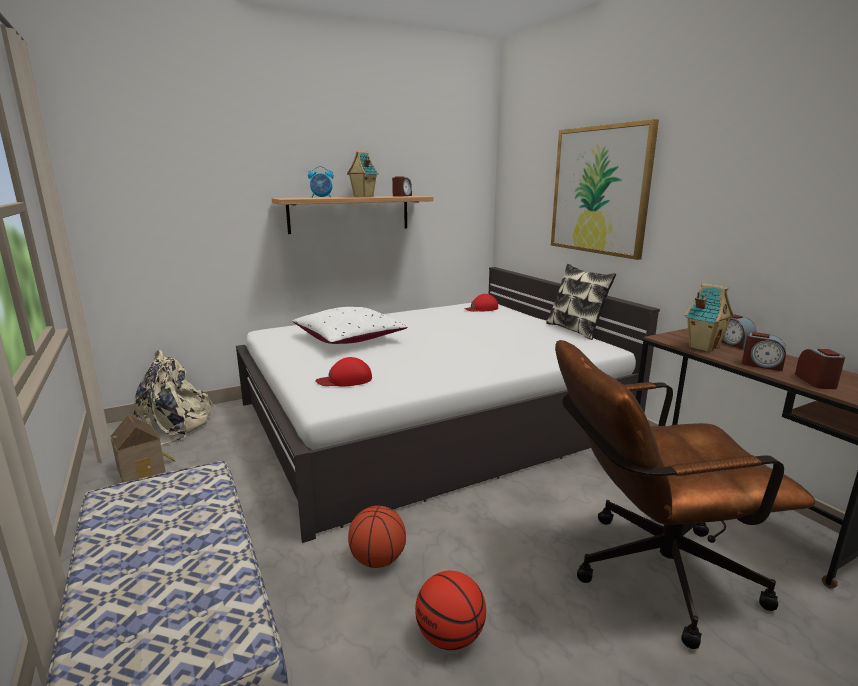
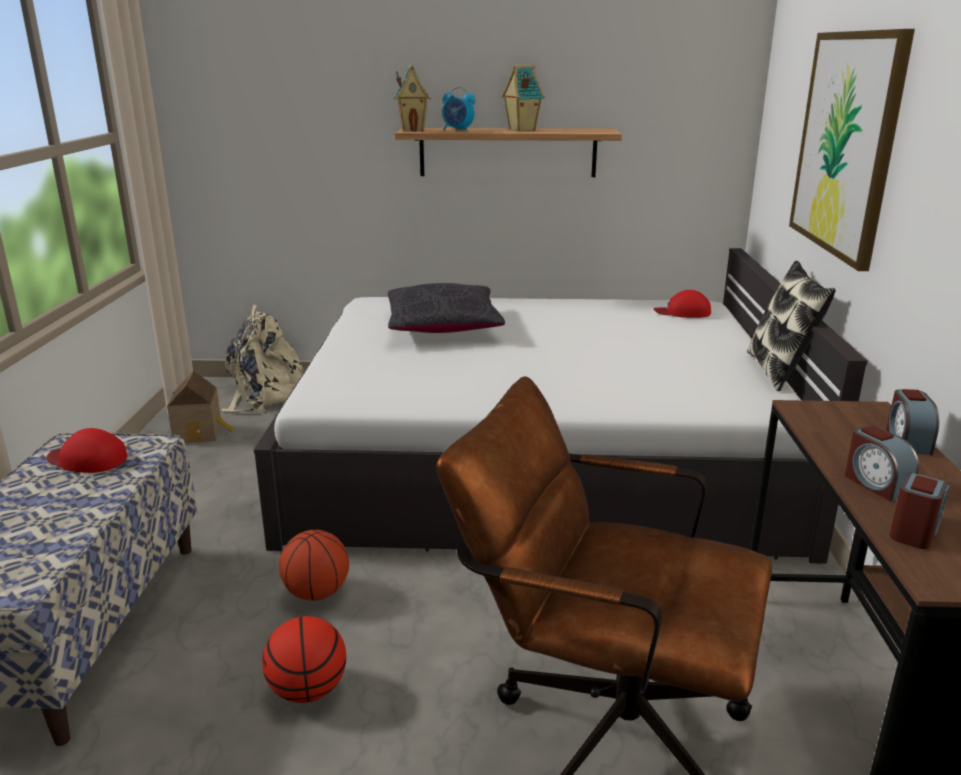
camera: 30 degrees right, 5 degrees up
white pillow [292,307,407,344] -> black pillow [388,283,505,333]
red cap [315,357,372,386] -> red cap moved to [47,428,127,473]
alarm clock [392,177,412,196] -> none
toy house [685,283,734,352] -> toy house moved to [394,65,431,132]

